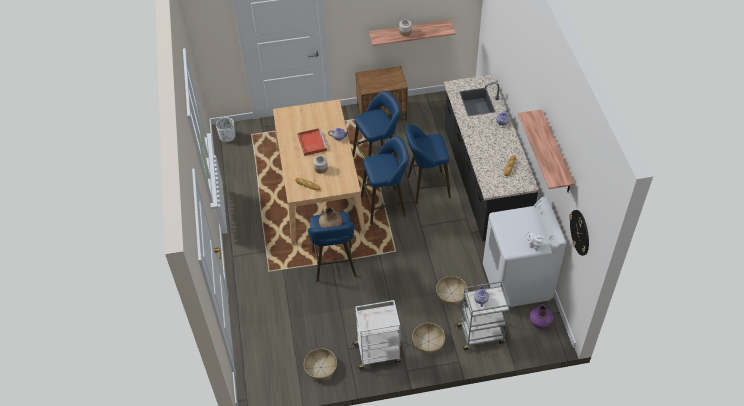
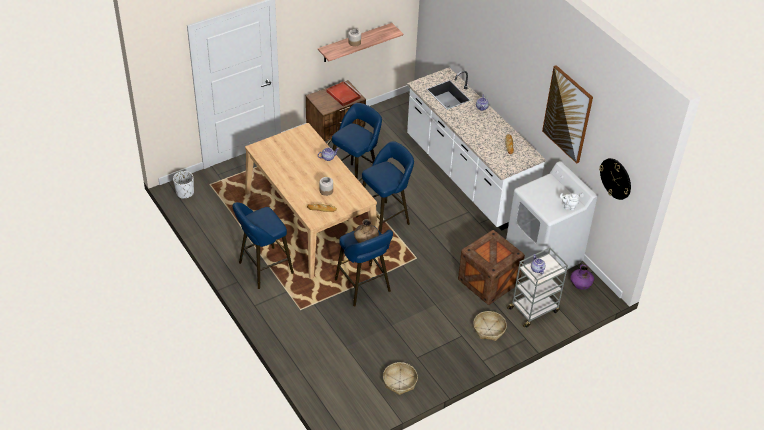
camera: 25 degrees left, 5 degrees down
red tray [297,128,328,156] -> red tray moved to [327,81,362,106]
white cart [352,300,401,369] -> none
blue stool [406,124,451,204] -> blue stool moved to [233,202,294,289]
basket [436,276,468,305] -> crate [458,230,525,305]
black counter [444,75,539,242] -> white counter [407,67,546,231]
shelf [518,109,575,192] -> picture [542,65,593,164]

